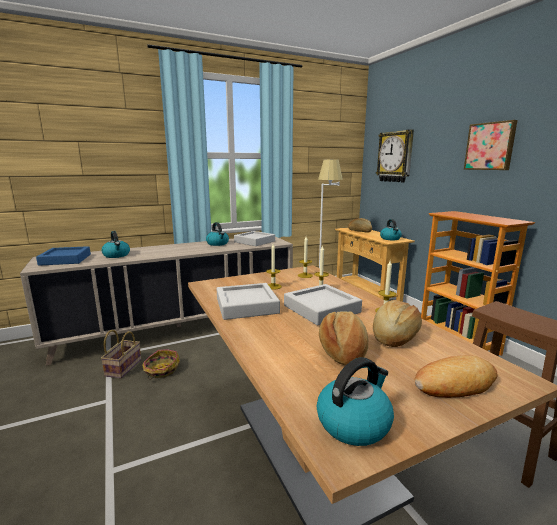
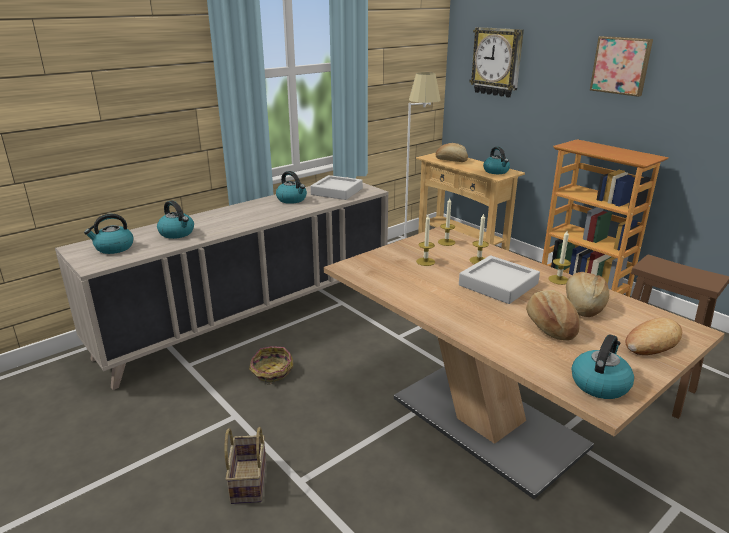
camera: 15 degrees left, 10 degrees up
blue tray [36,246,91,266] -> kettle [84,214,133,254]
basket [101,330,141,378] -> basket moved to [224,427,266,504]
grey tray [216,283,280,320] -> none

